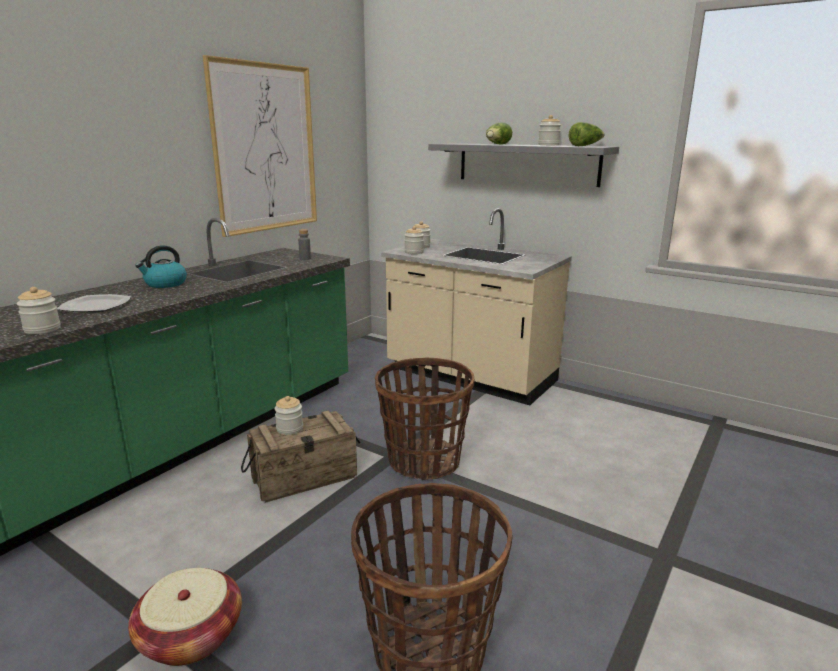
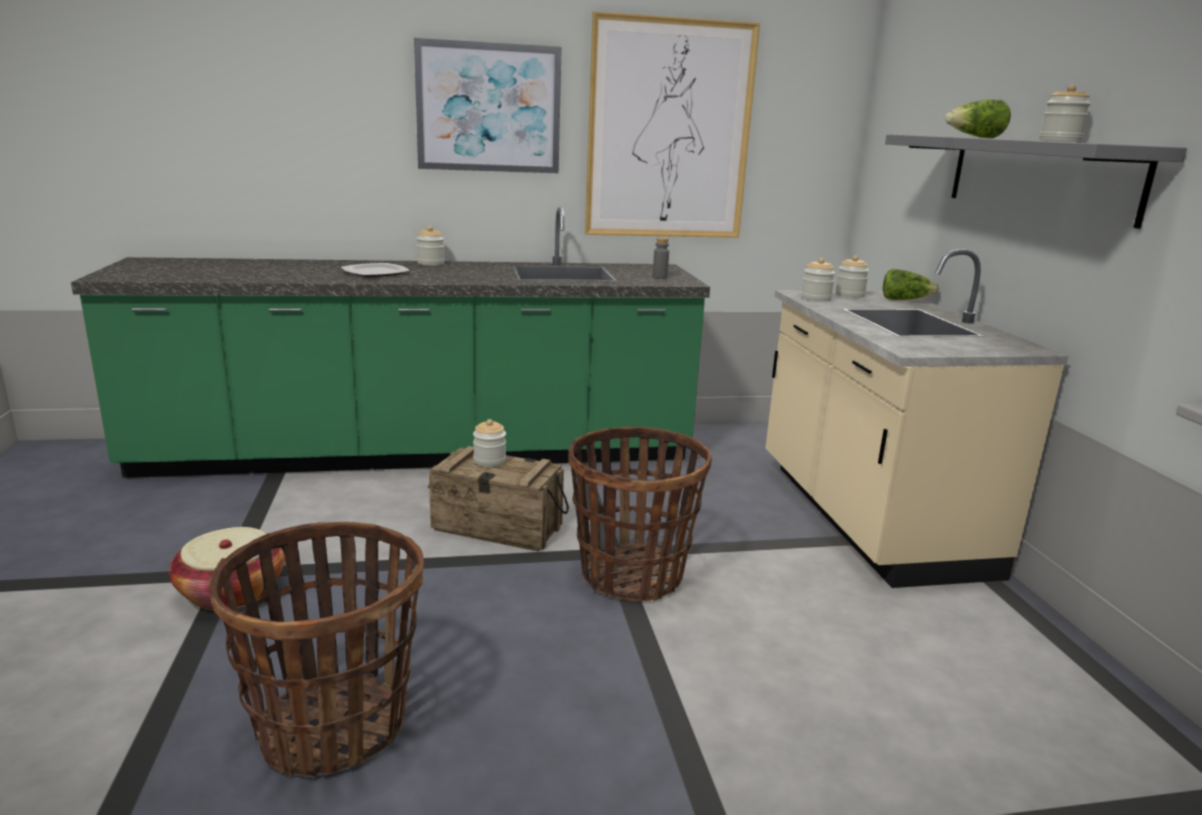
camera: 45 degrees right, 0 degrees up
jar [17,287,61,334] -> jar moved to [416,226,445,265]
kettle [135,245,187,288] -> none
lettuce [569,122,605,146] -> lettuce moved to [883,269,940,300]
none -> picture [414,38,562,173]

